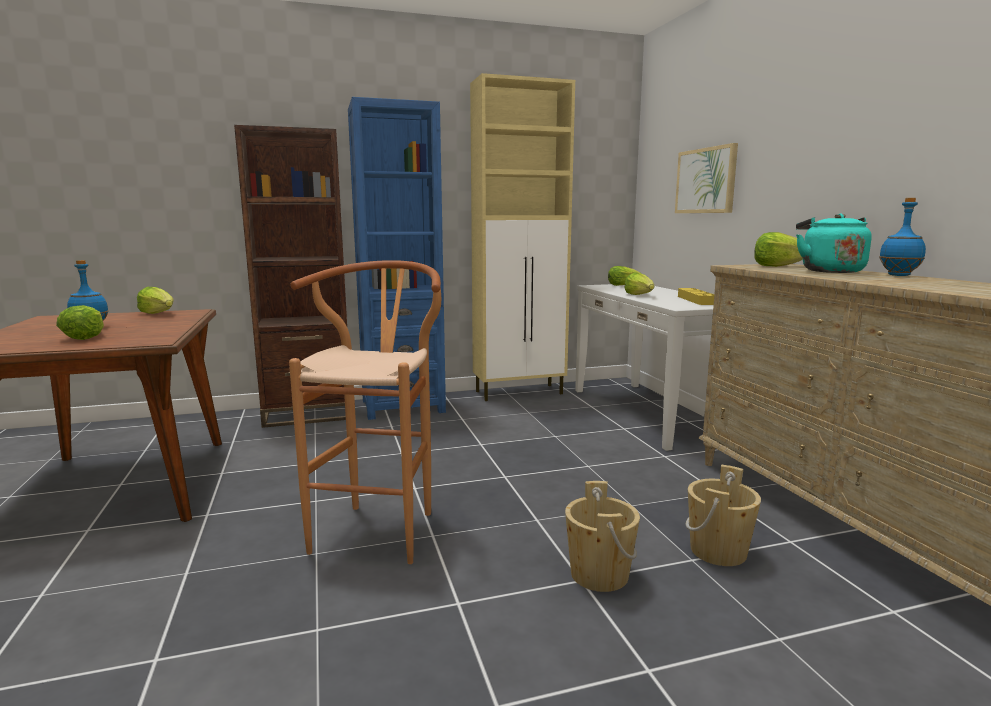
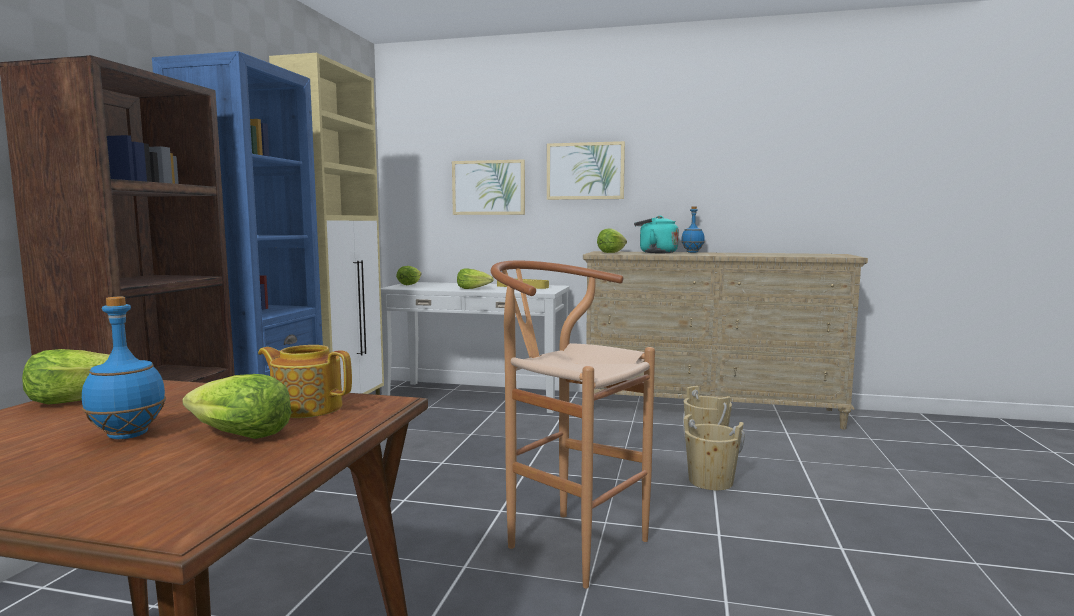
camera: 60 degrees left, 5 degrees down
none -> teapot [258,345,352,418]
none -> picture [547,141,625,200]

